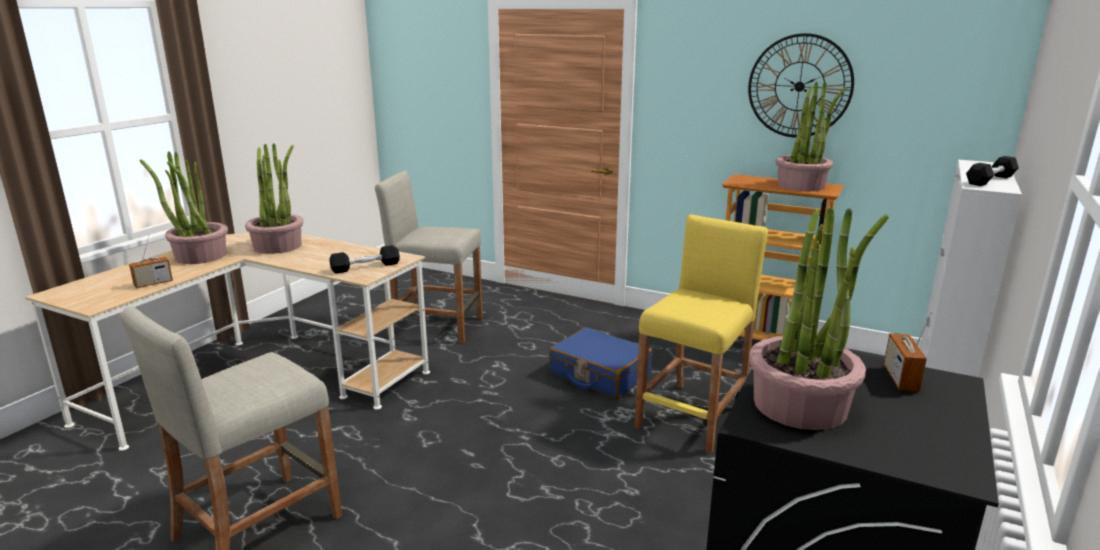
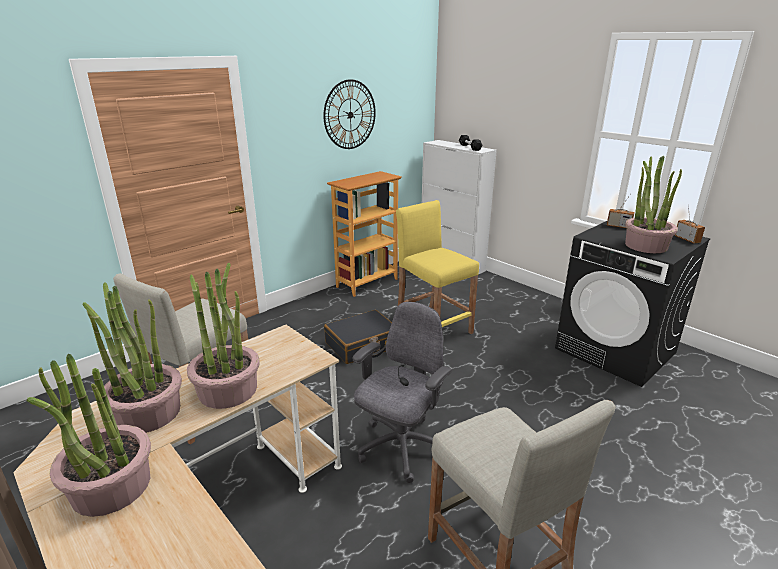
camera: 70 degrees left, 5 degrees up
radio [129,234,173,288] -> radio moved to [674,205,705,244]
black dumbbell [330,245,400,274] -> none
blue suitcase [549,327,652,399] -> black suitcase [324,310,392,364]
potted plant [776,82,846,191] -> potted plant moved to [187,263,260,409]
none -> grey office chair [353,302,452,483]

